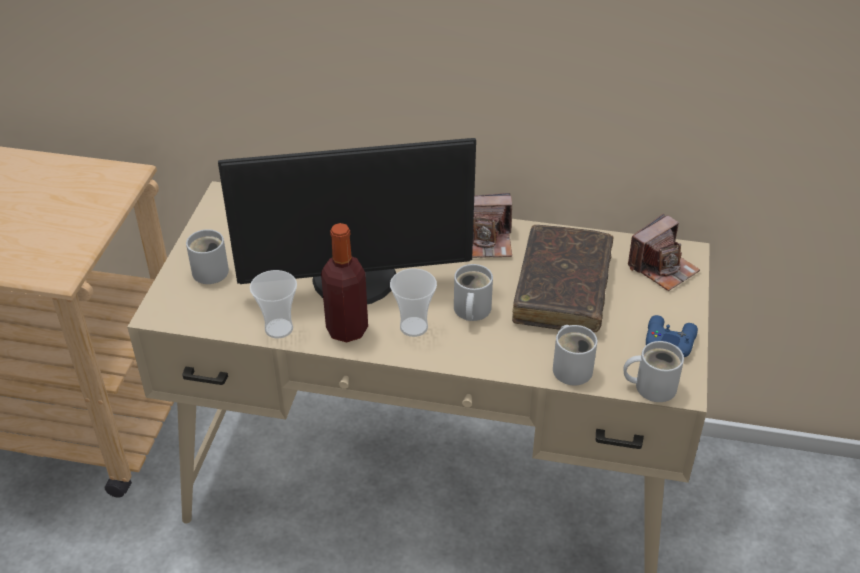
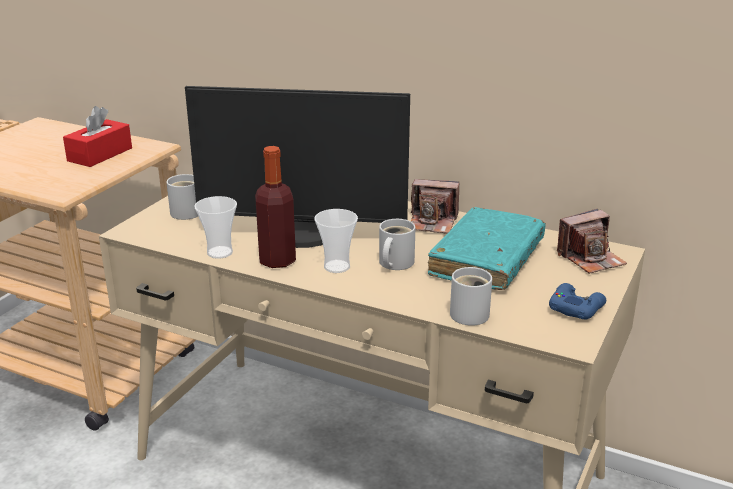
camera: 15 degrees right, 15 degrees down
brown book [512,225,613,332] -> turquoise book [428,207,546,290]
white mug [624,341,684,402] -> none
none -> red tissue box [63,106,132,167]

